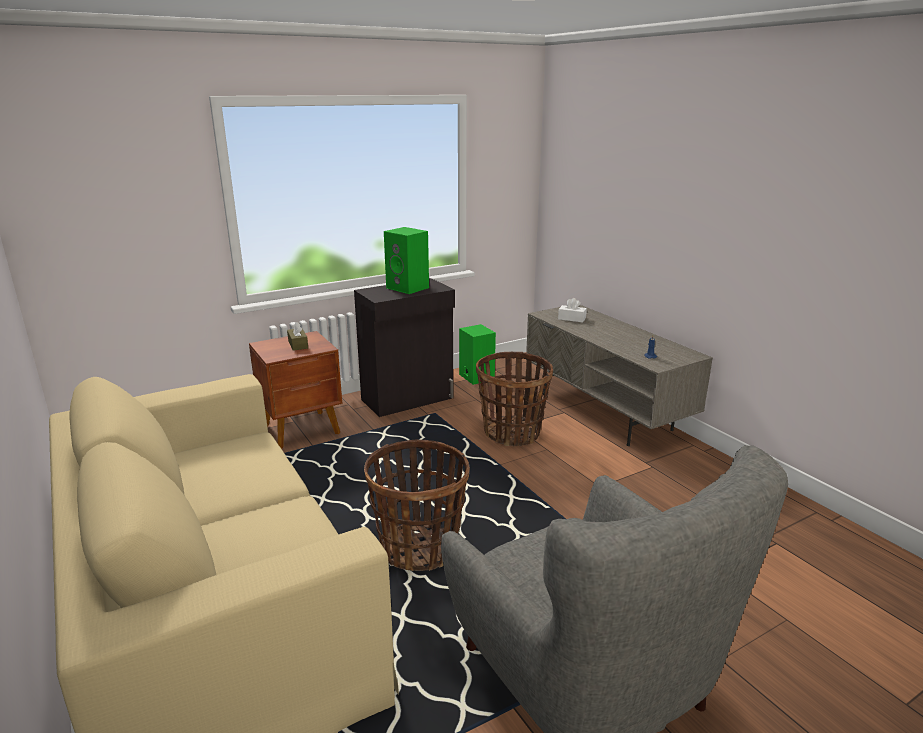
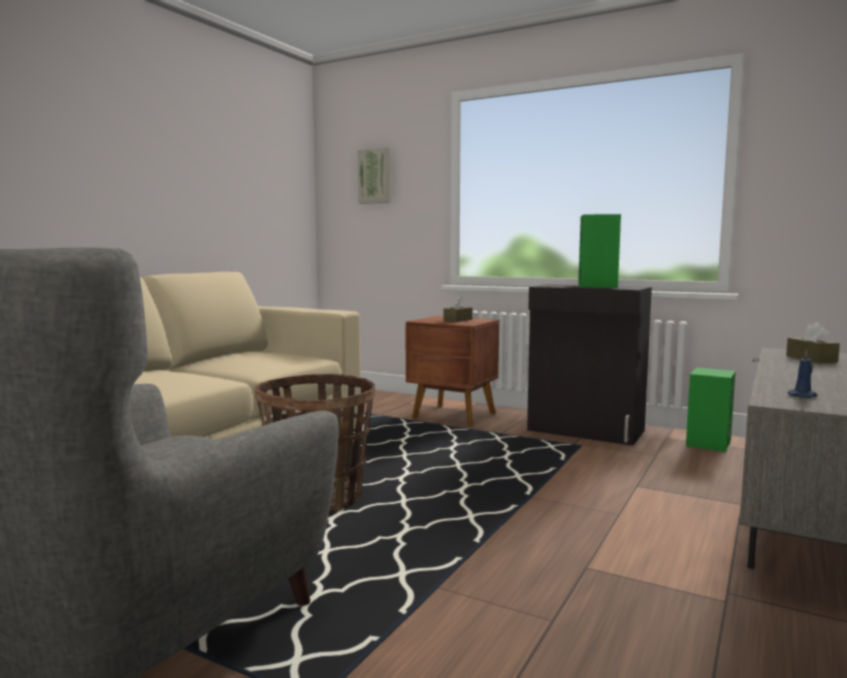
camera: 60 degrees right, 15 degrees down
basket [476,352,553,446] -> none
white tissue box [558,298,587,322] -> brown tissue box [786,322,840,363]
none -> picture [358,147,391,204]

